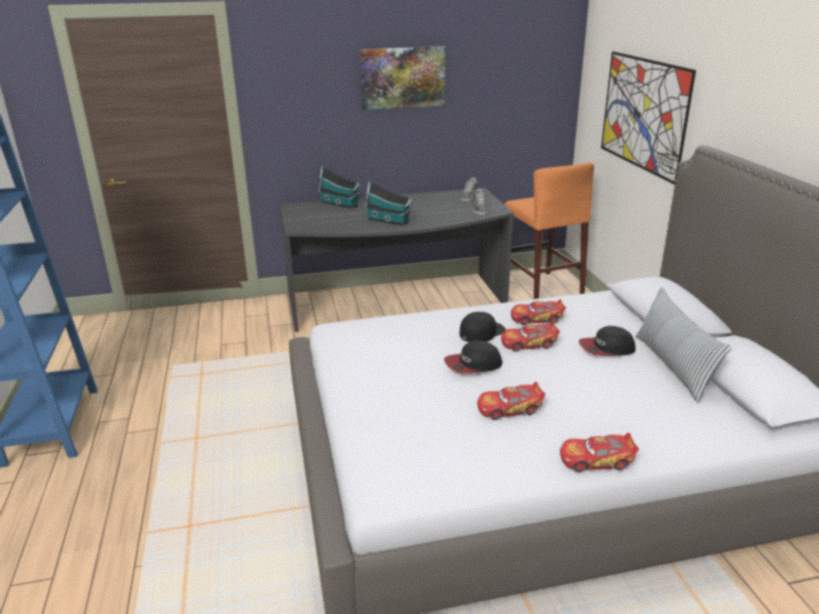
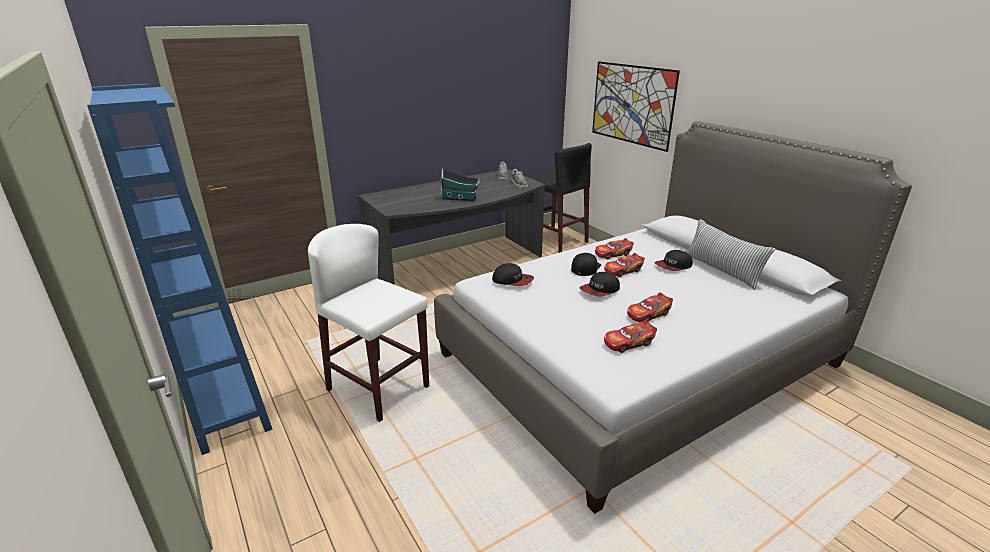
camera: 20 degrees left, 0 degrees up
toy house [318,167,360,209] -> none
picture [360,46,446,110] -> none
orange stool [504,162,594,299] -> black stool [528,143,592,253]
toy car [560,432,639,472] -> toy car moved to [604,320,657,353]
none -> white stool [308,224,429,422]
none -> cap [492,263,534,286]

